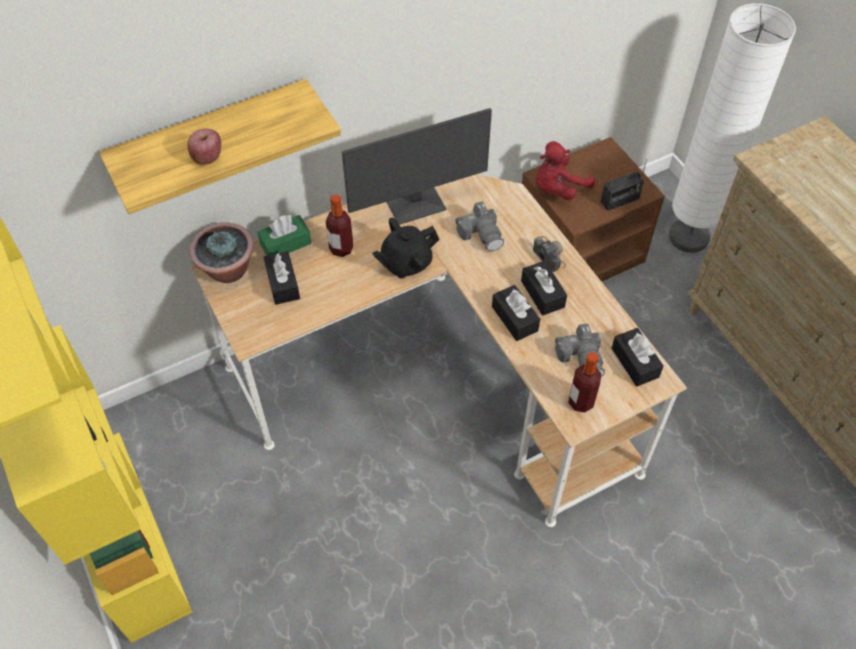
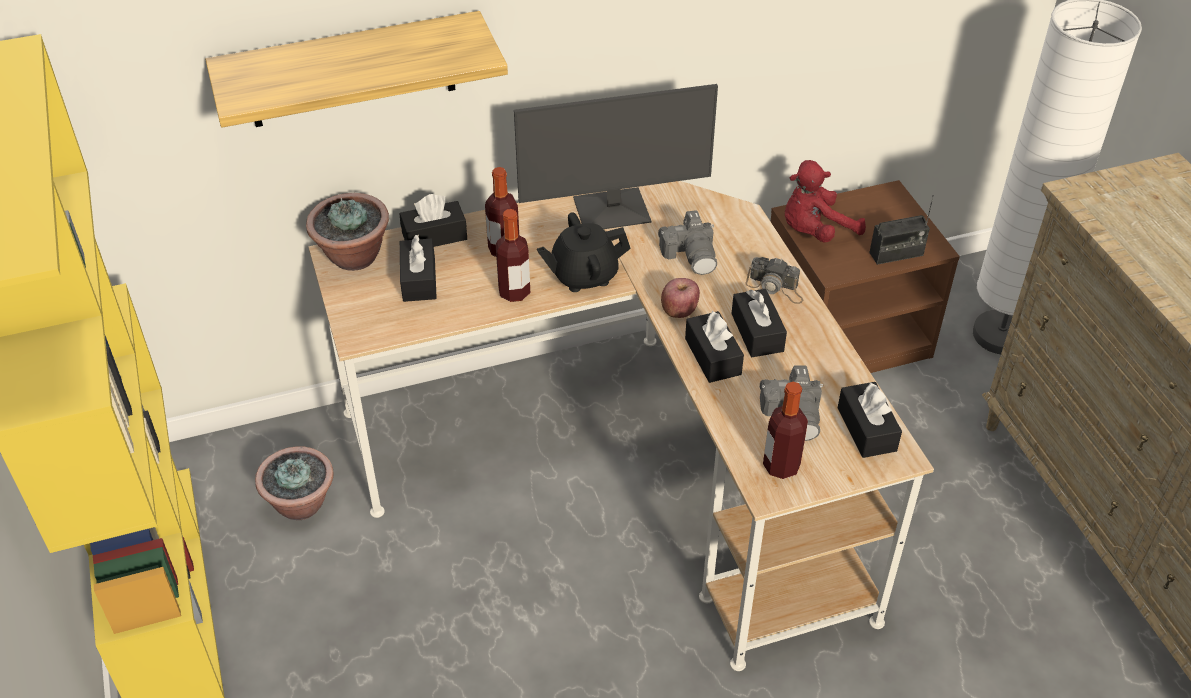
camera: 10 degrees right, 10 degrees down
apple [187,129,221,165] -> apple moved to [661,278,700,318]
green tissue box [257,215,311,256] -> black tissue box [399,194,467,247]
camera [533,236,566,272] -> camera turned 135 degrees clockwise [746,257,803,304]
none -> potted plant [255,446,334,520]
none -> bottle [496,209,530,302]

